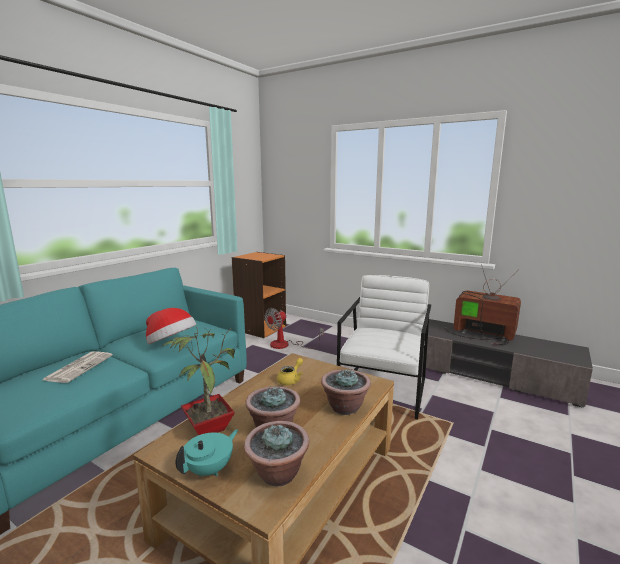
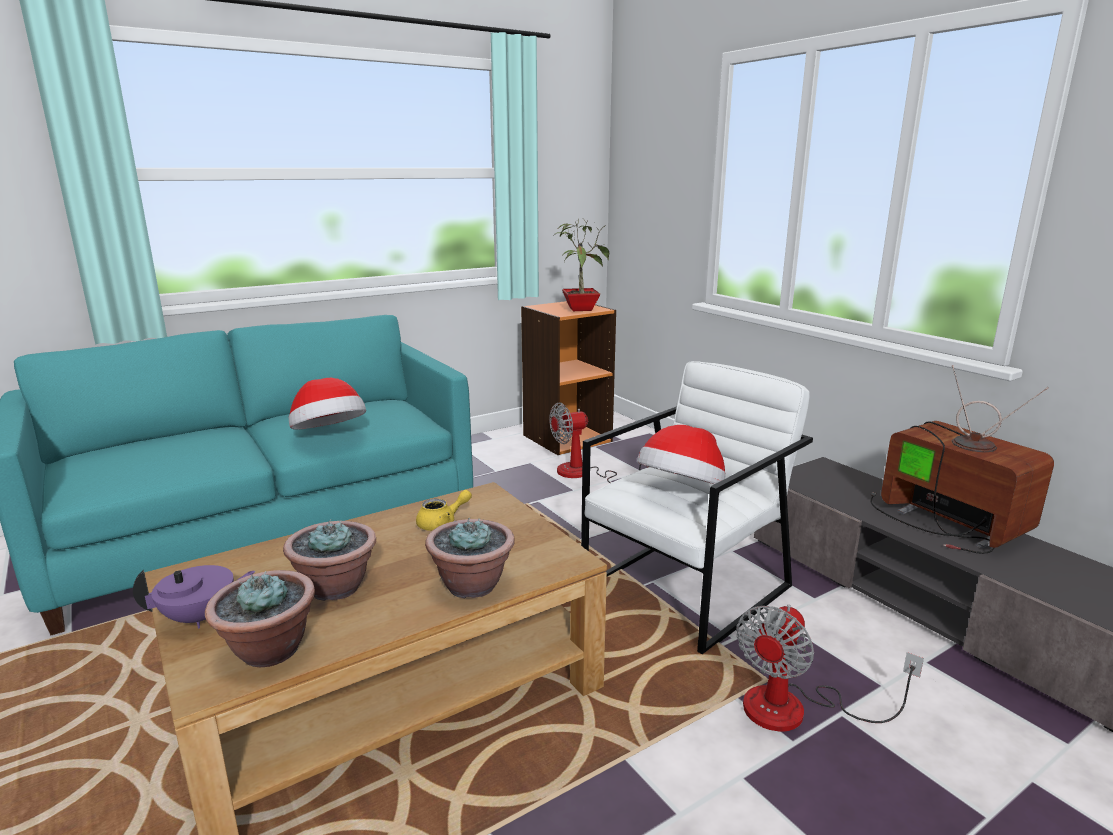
camera: 25 degrees right, 5 degrees up
newspaper [43,351,112,383] -> none
potted plant [162,327,236,435] -> potted plant moved to [552,220,609,311]
turquoise teapot [175,429,238,477] -> purple teapot [133,565,256,629]
none -> hat [637,425,726,484]
none -> fan [736,604,924,732]

